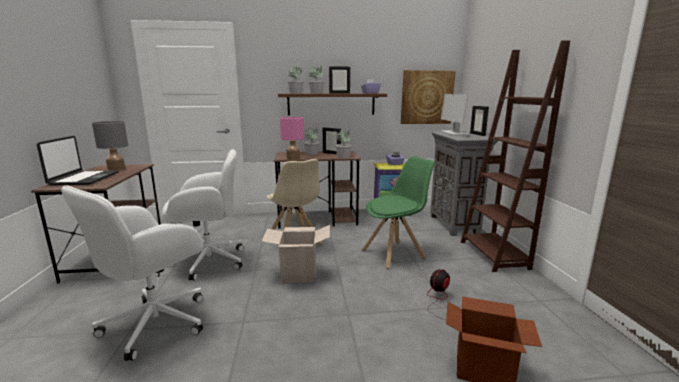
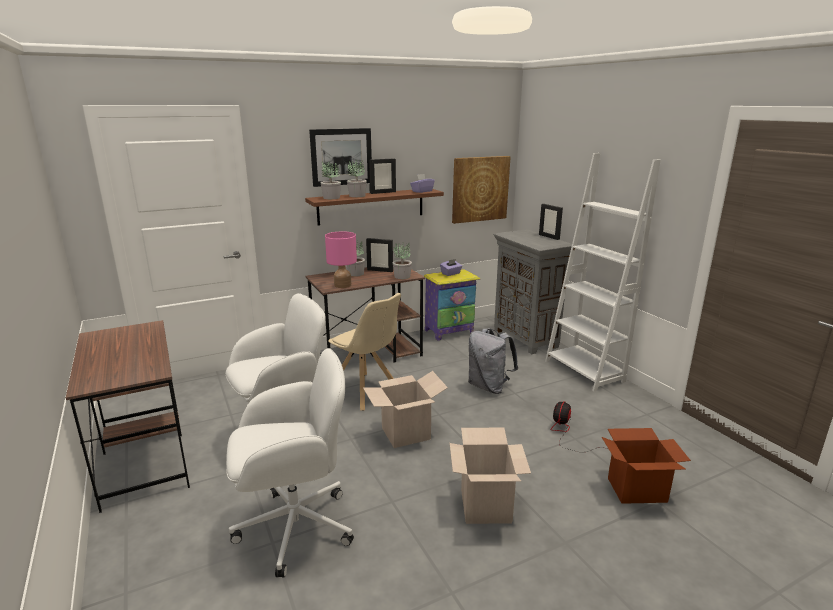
camera: 20 degrees left, 5 degrees up
laptop [37,136,119,186] -> none
white office chair [61,185,204,361] -> white office chair turned 120 degrees counterclockwise [226,348,354,577]
grey table lamp [92,121,128,170] -> none
green chair [361,156,434,269] -> grey backpack [468,328,518,394]
monitor [440,94,470,136] -> none
brown bookcase [461,40,570,272] -> white bookcase [545,153,661,392]
none -> picture [309,128,372,187]
none -> cardboard box [449,428,531,524]

